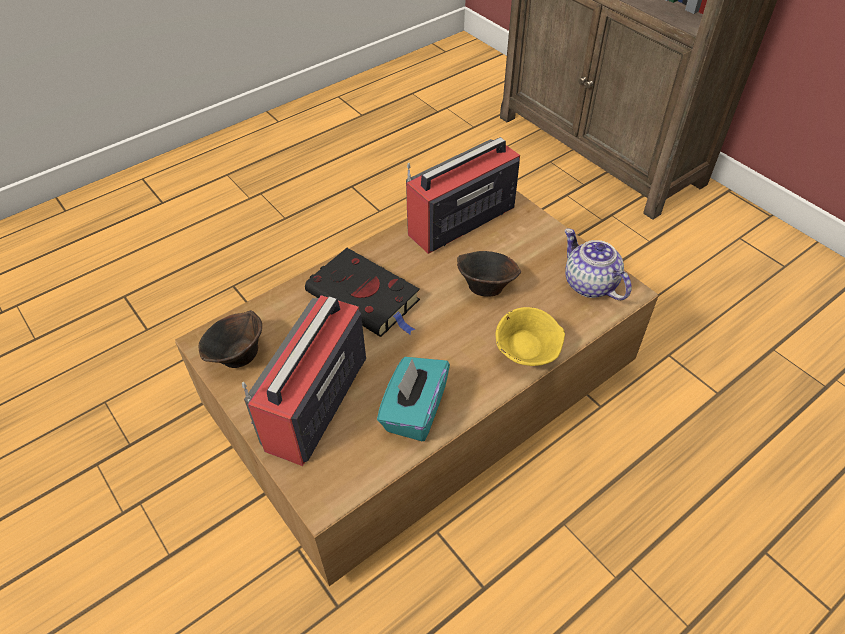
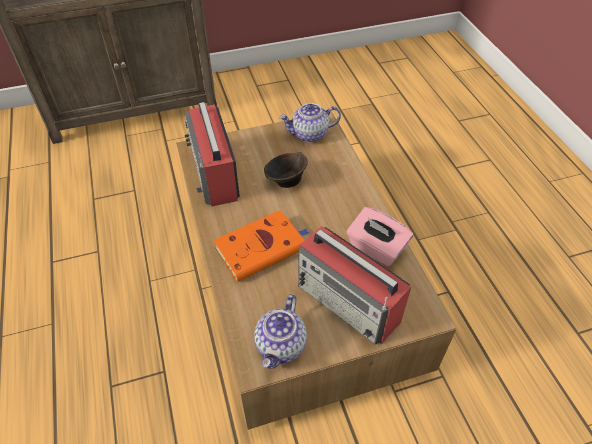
camera: 70 degrees left, 0 degrees up
brown bowl [199,310,262,368] -> teapot [254,294,307,369]
black book [305,248,420,337] -> orange book [213,210,310,282]
turquoise tissue box [377,357,450,441] -> pink tissue box [346,207,413,267]
yellow bowl [496,307,565,366] -> none

